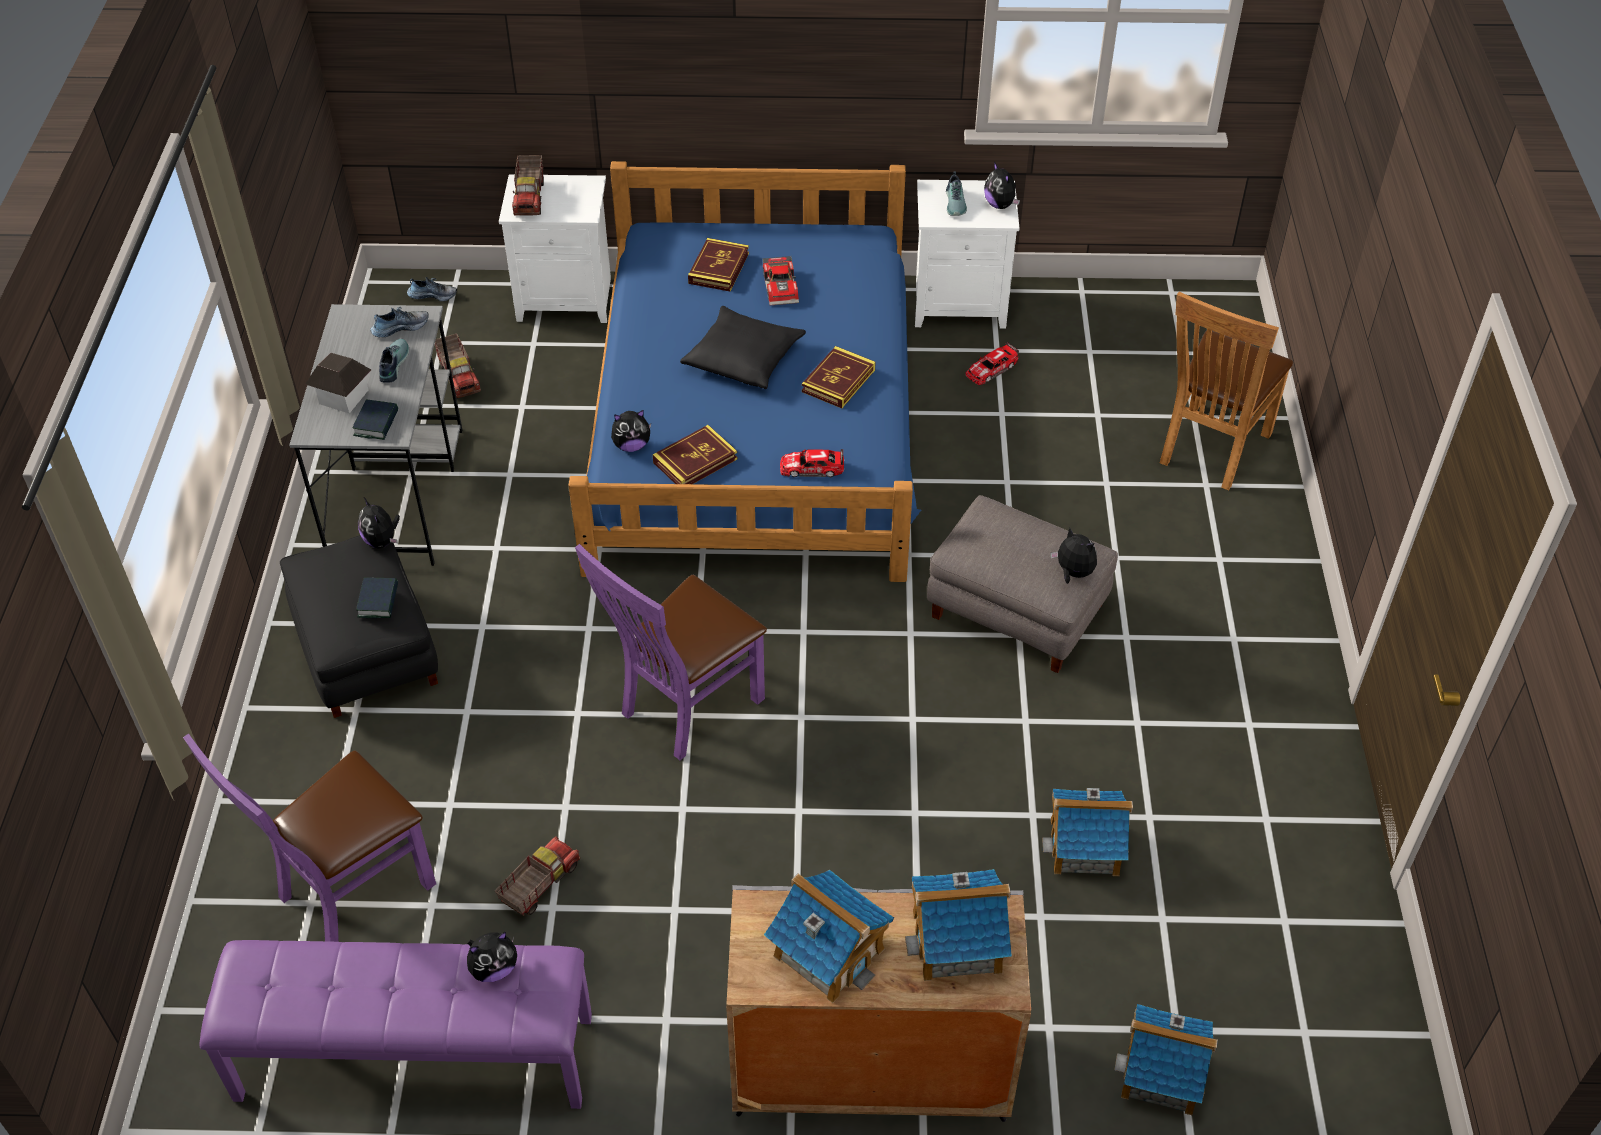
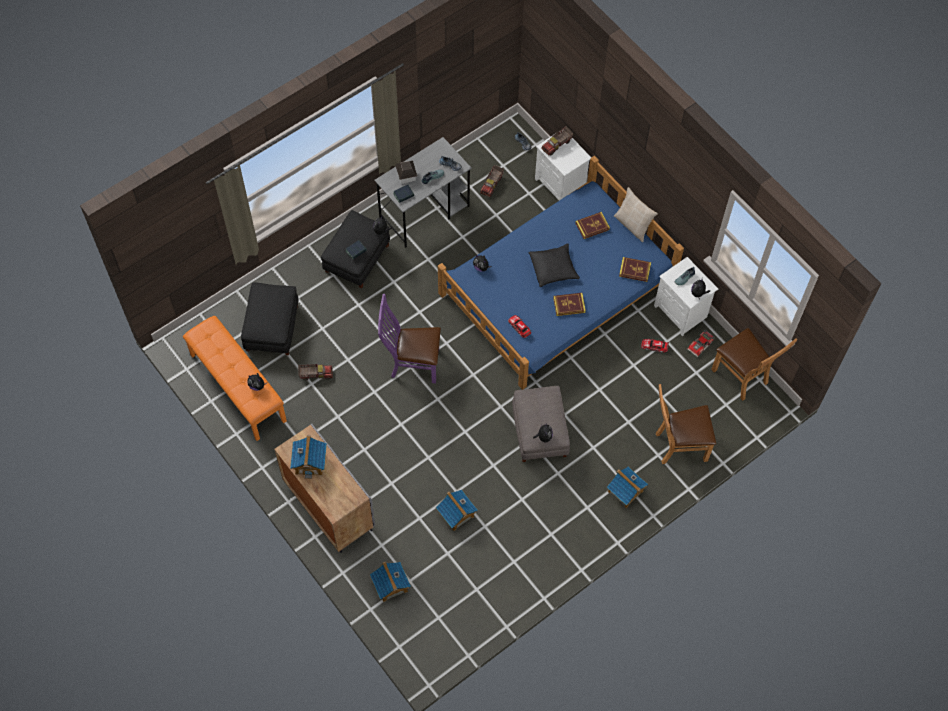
camera: 50 degrees right, 15 degrees up
purple chair [183,734,436,942] -> black ottoman [241,282,299,355]
purple bench [200,940,592,1109] -> orange bench [183,316,287,441]
book [653,425,737,484] -> book moved to [619,257,651,282]
toy car [763,256,799,305] -> toy car moved to [688,330,715,357]
toy house [905,869,1012,981] -> toy house moved to [607,466,648,508]
none -> beige pillow [614,187,658,242]
none -> brown chair [711,328,798,401]

